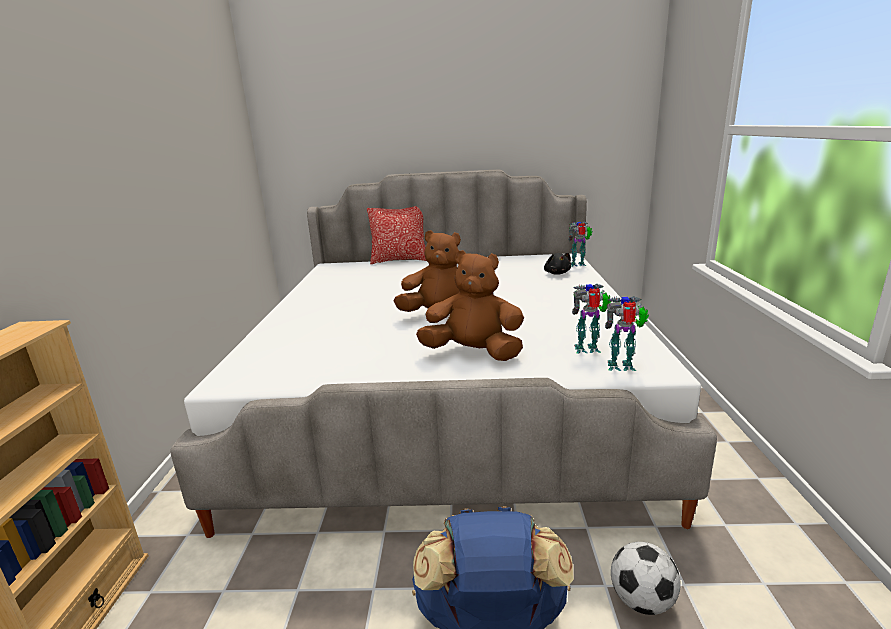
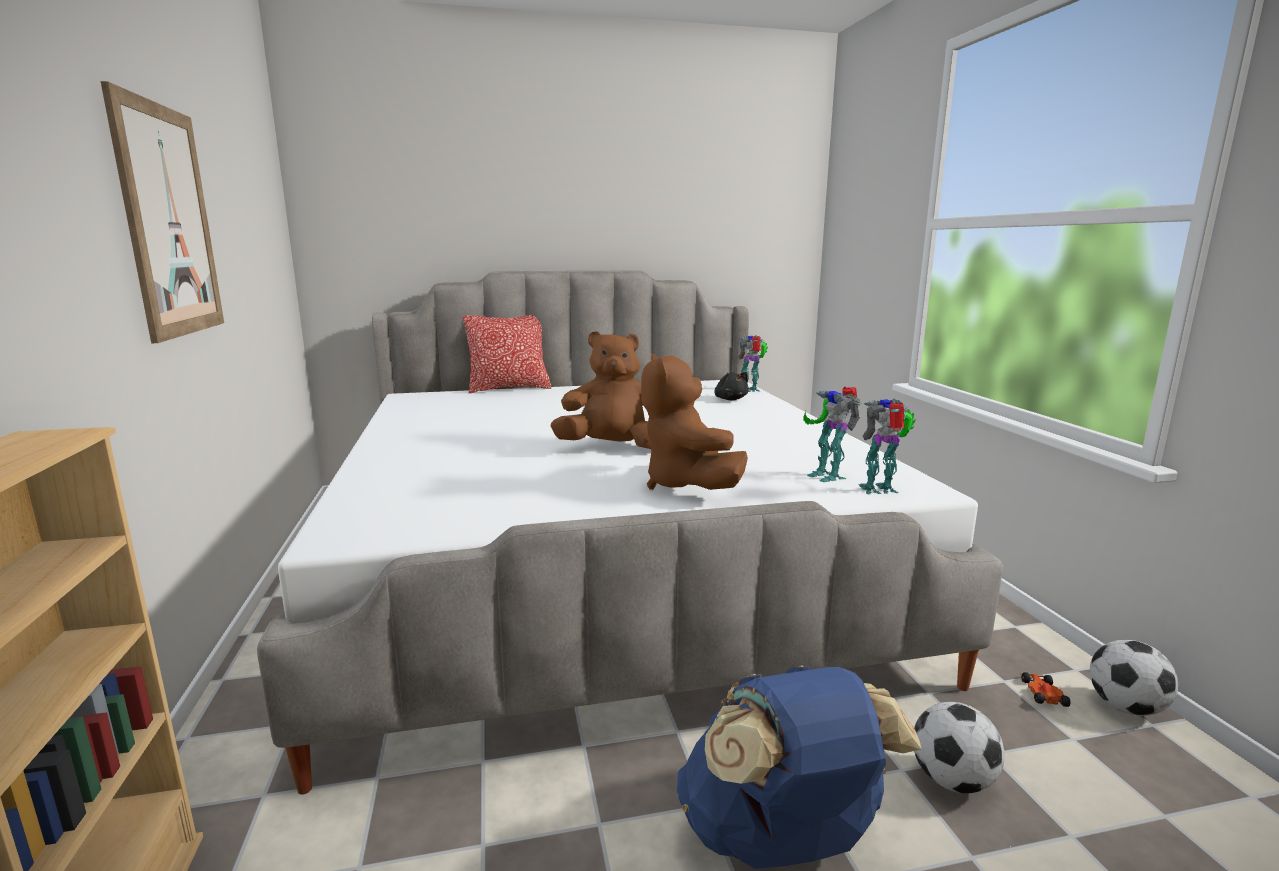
camera: 15 degrees left, 5 degrees down
brown plush toy [416,250,524,361] -> brown plush toy turned 105 degrees counterclockwise [641,353,748,490]
toy robot [572,284,611,354] -> toy robot turned 105 degrees counterclockwise [803,386,861,482]
none -> picture [101,81,224,343]
none -> toy car [1020,672,1071,707]
none -> football [1090,640,1178,716]

